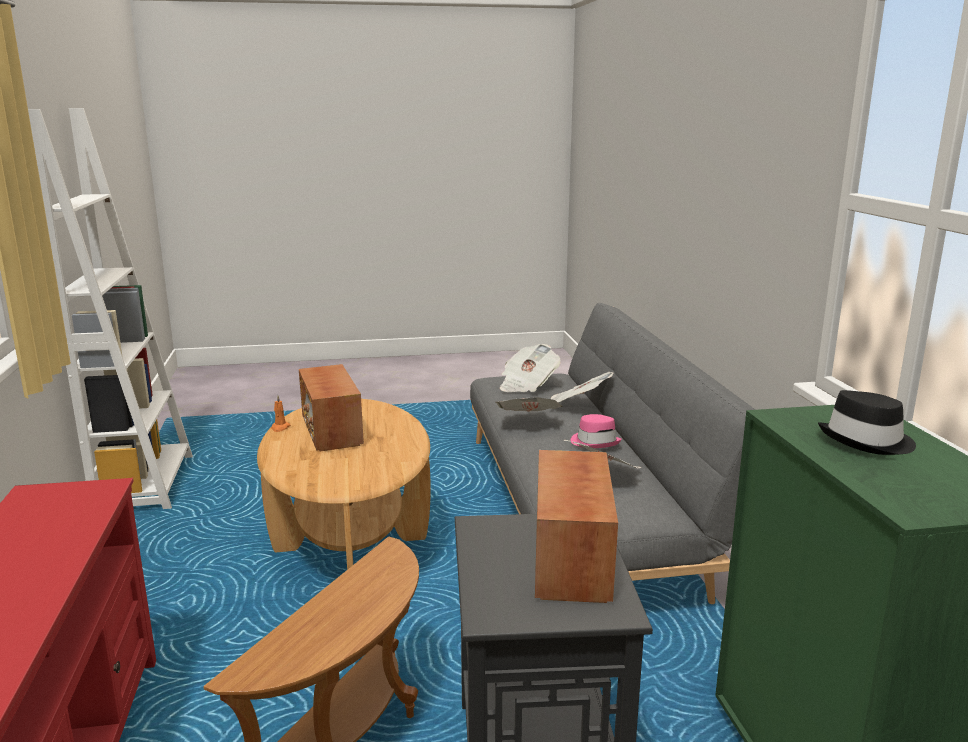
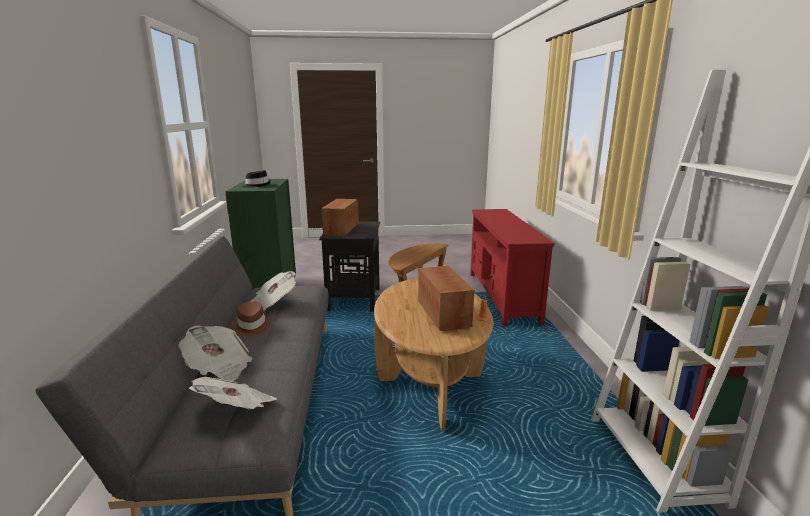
camera: 175 degrees left, 0 degrees up
newspaper [495,398,563,412] -> none
pink hat [571,414,622,448] -> brown hat [233,301,271,336]

